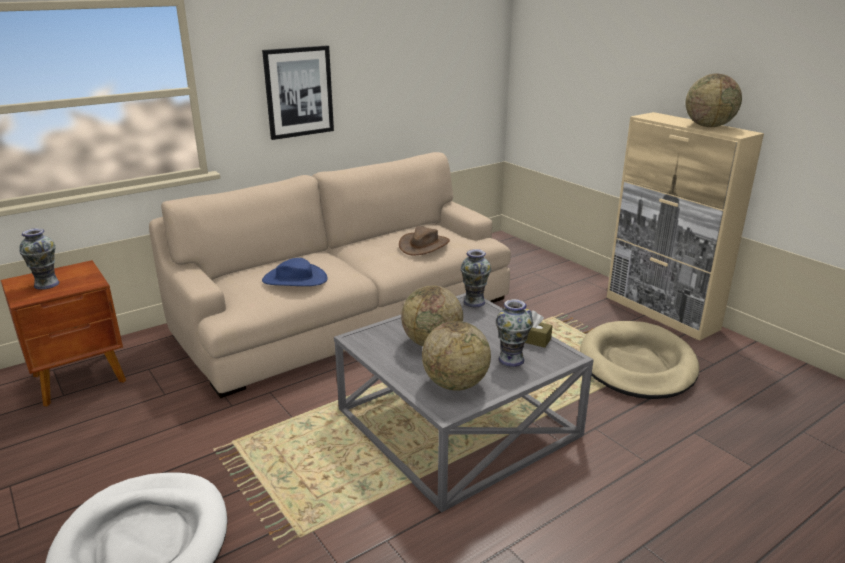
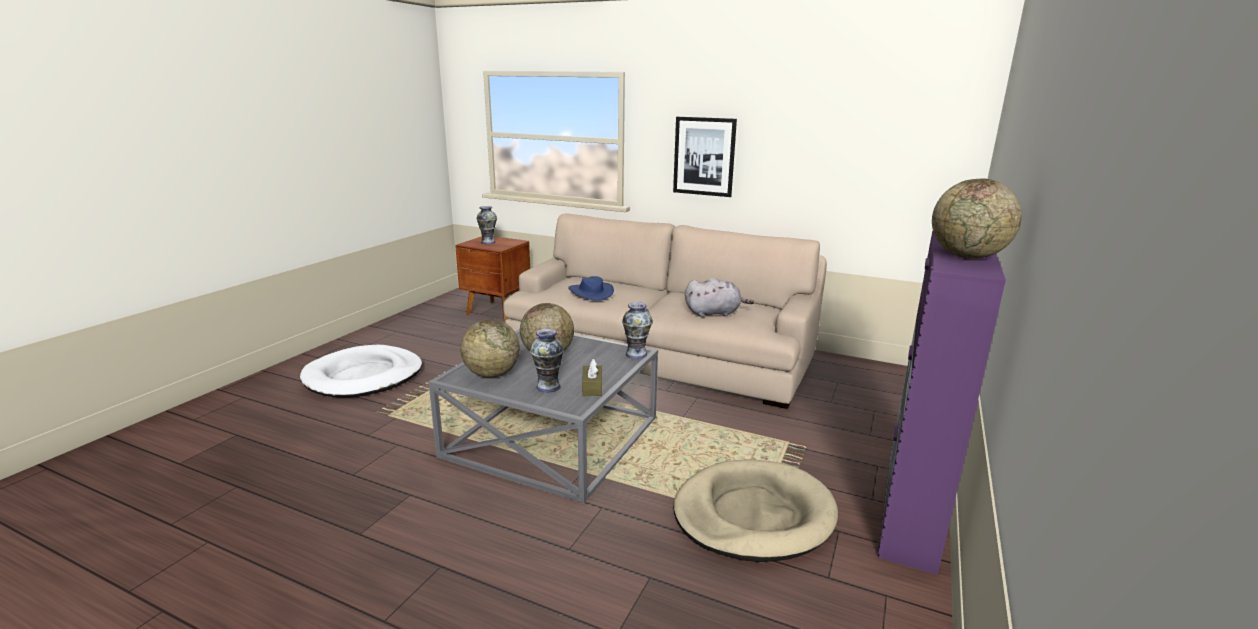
camera: 60 degrees right, 5 degrees down
brown hat [399,226,450,255] -> grey plush toy [685,278,754,317]
beige cabinet [607,112,764,341] -> purple cabinet [878,231,1006,575]

